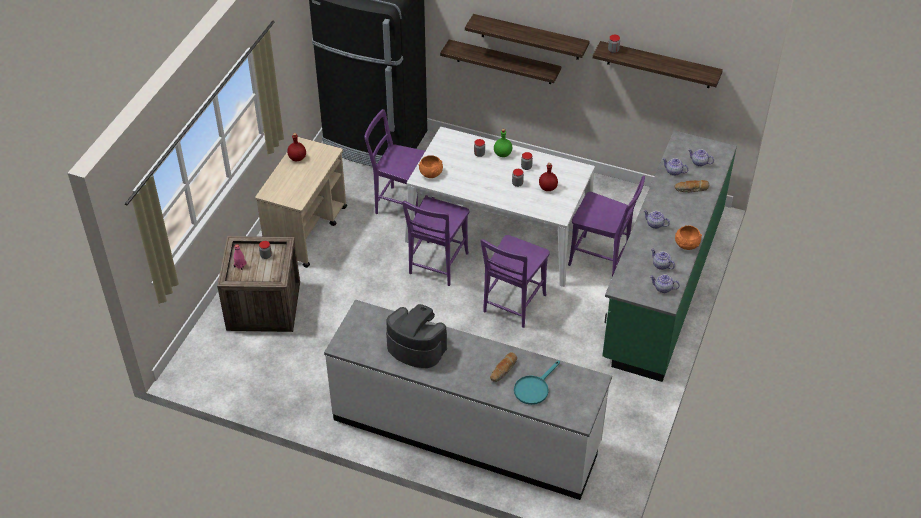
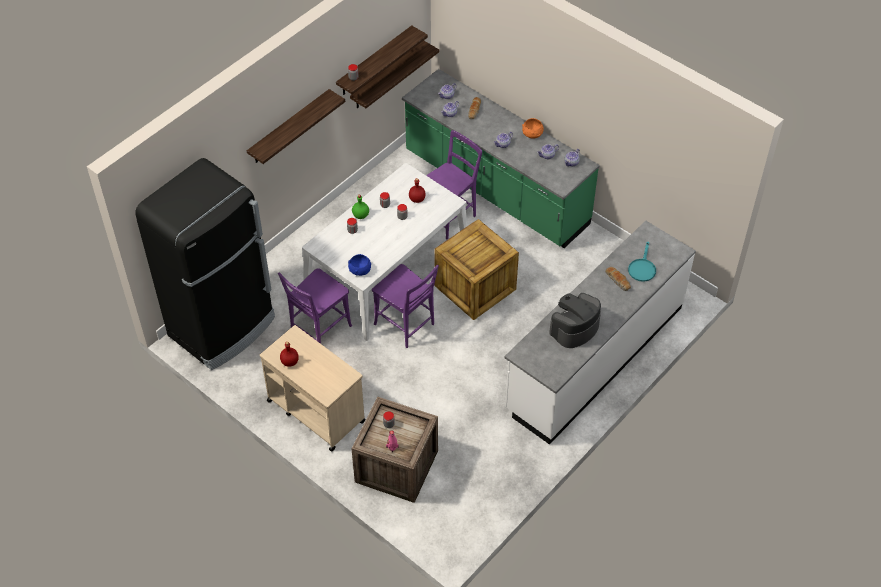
camera: 70 degrees left, 5 degrees up
orange bowl [418,155,443,178] -> blue bowl [348,254,371,276]
shelf [440,39,561,84] -> shelf moved to [350,41,439,109]
purple chair [481,235,550,328] -> crate [434,219,519,320]
turquoise frying pan [514,361,560,405] -> turquoise frying pan turned 45 degrees clockwise [628,242,656,282]

